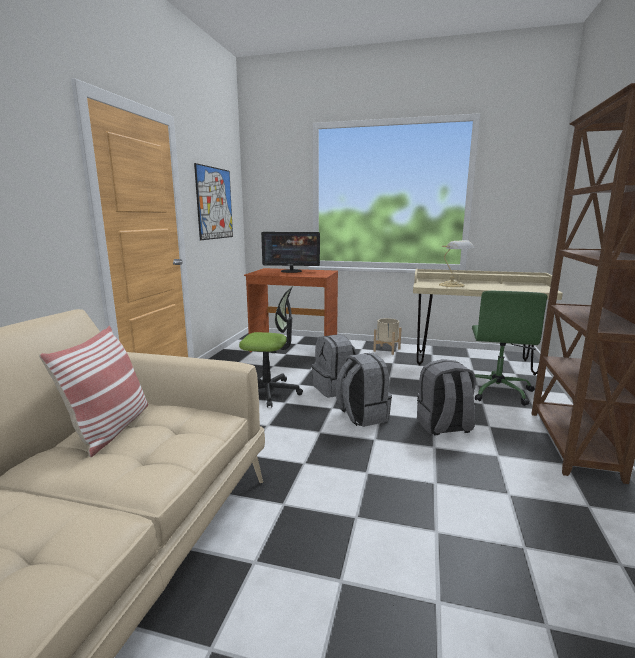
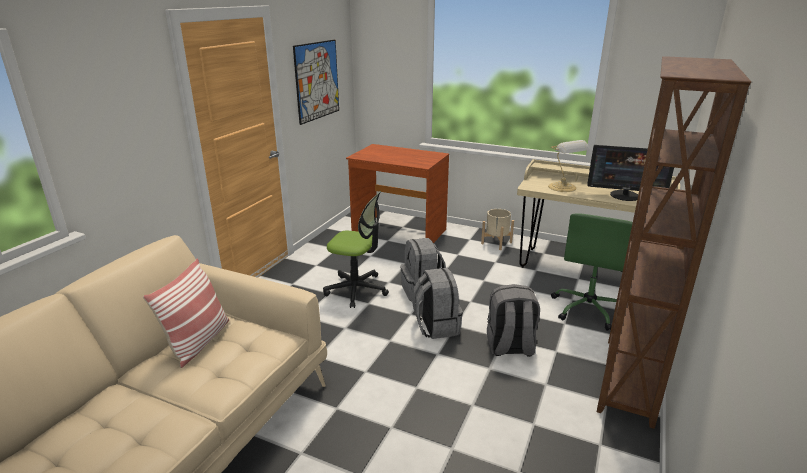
camera: 10 degrees right, 10 degrees up
monitor [261,232,320,273] -> monitor moved to [587,145,674,201]

